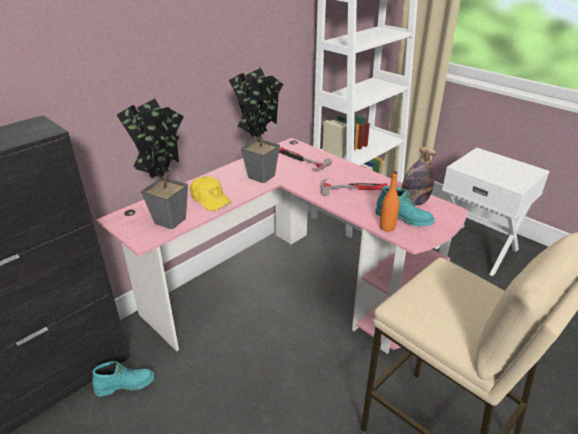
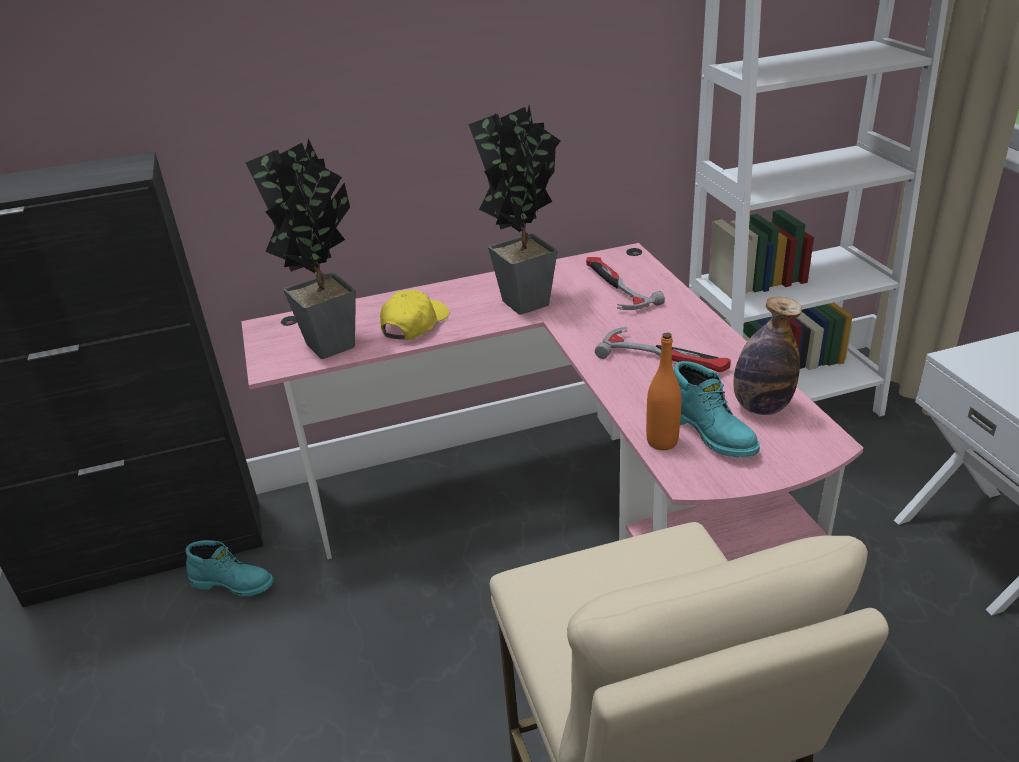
camera: 30 degrees right, 0 degrees up
yellow cap [190,176,231,211] -> yellow cap turned 135 degrees counterclockwise [380,290,449,340]

